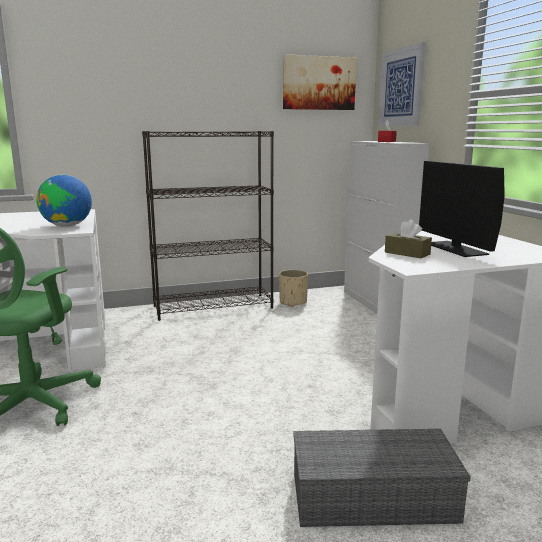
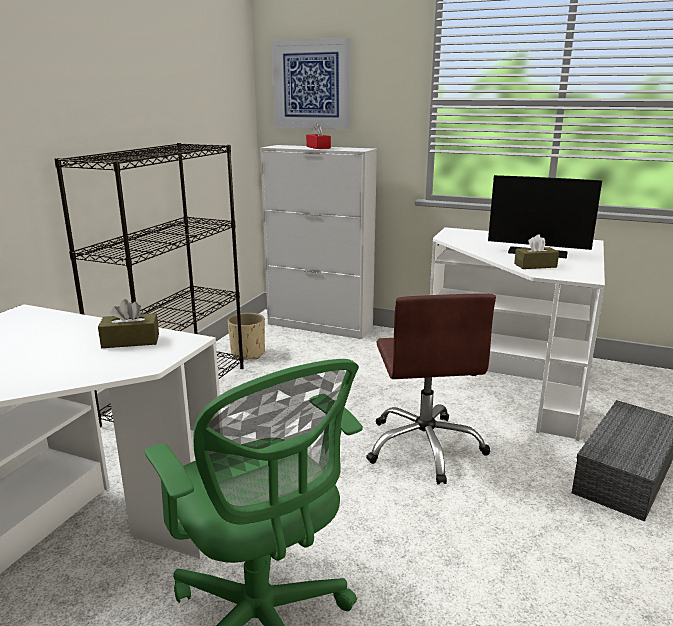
camera: 50 degrees left, 5 degrees up
globe [36,175,92,227] -> brown tissue box [98,299,159,348]
picture [283,54,357,110] -> none
none -> brown office chair [366,294,496,485]

